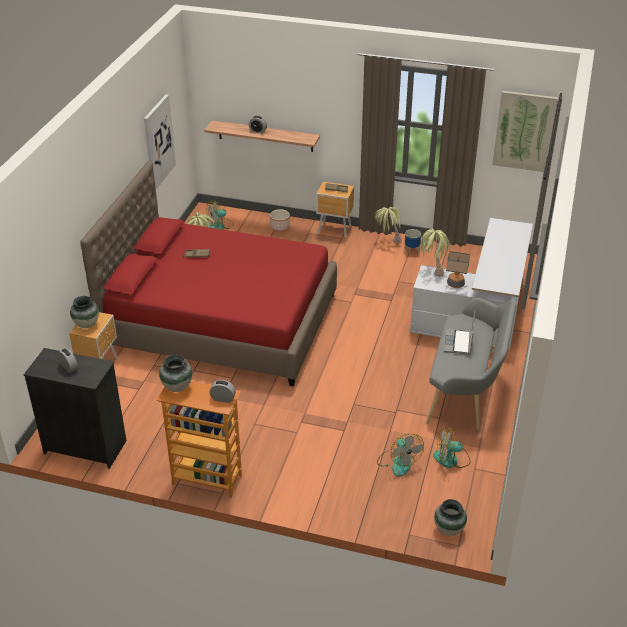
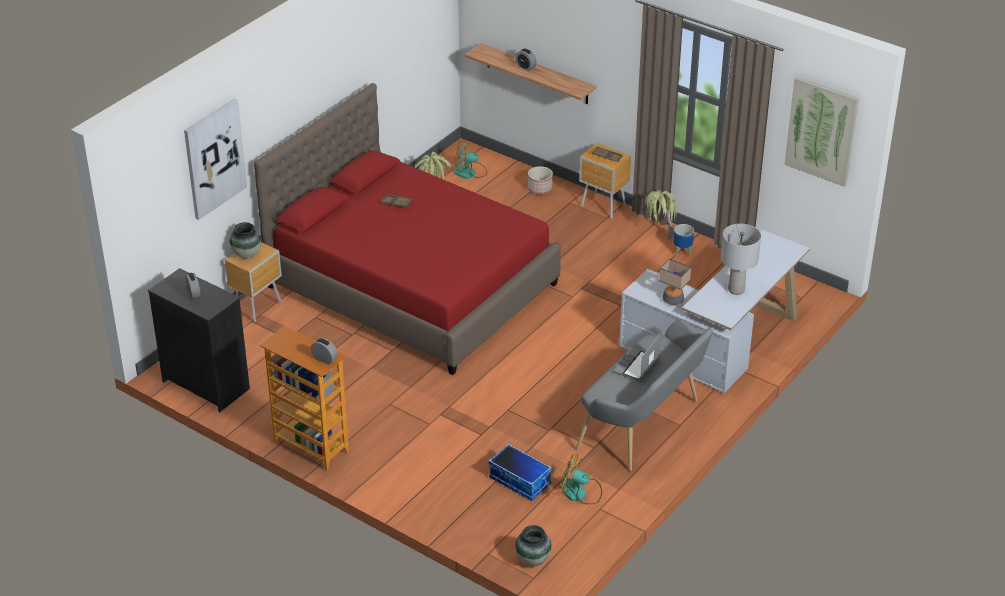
camera: 20 degrees right, 0 degrees up
picture [144,94,176,189] -> picture moved to [184,99,247,220]
vase [159,354,193,392] -> none
fan [377,434,424,477] -> storage box [488,444,552,501]
potted plant [420,228,451,277] -> none
none -> grey table lamp [721,224,761,295]

